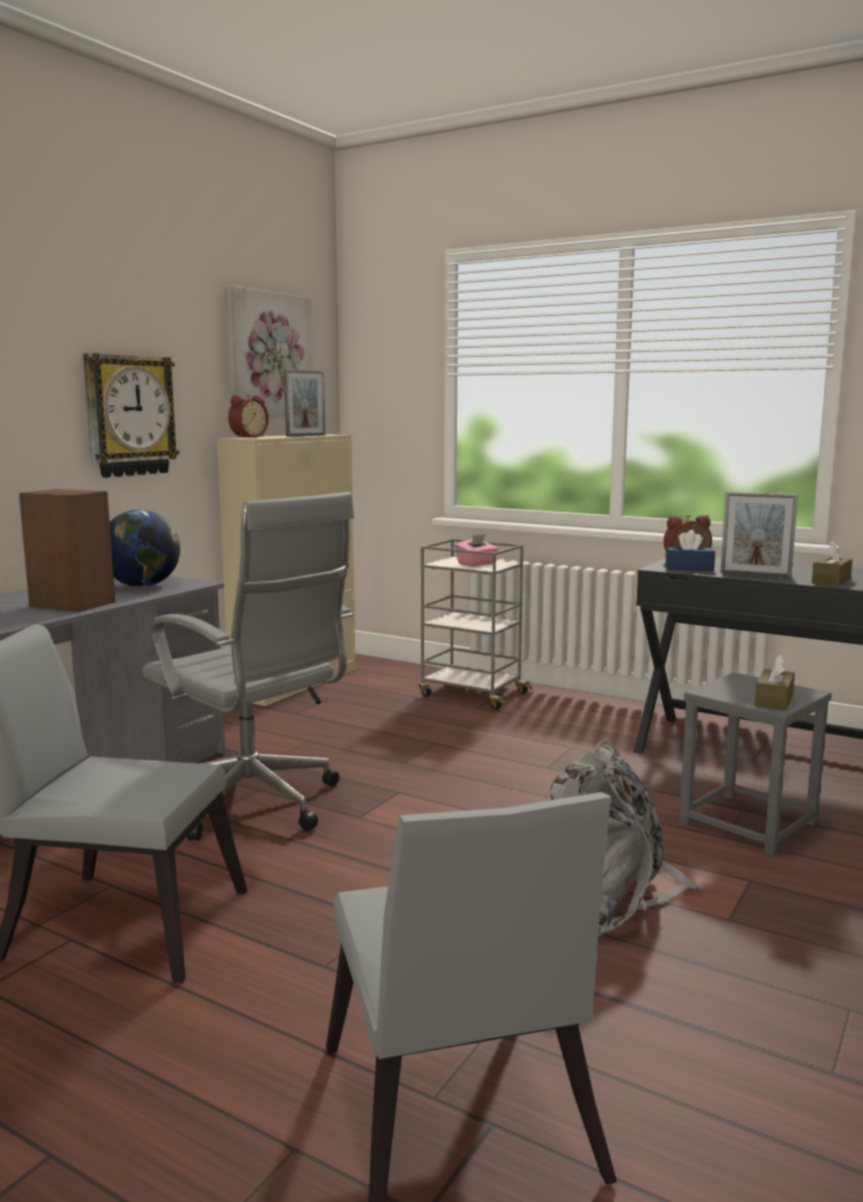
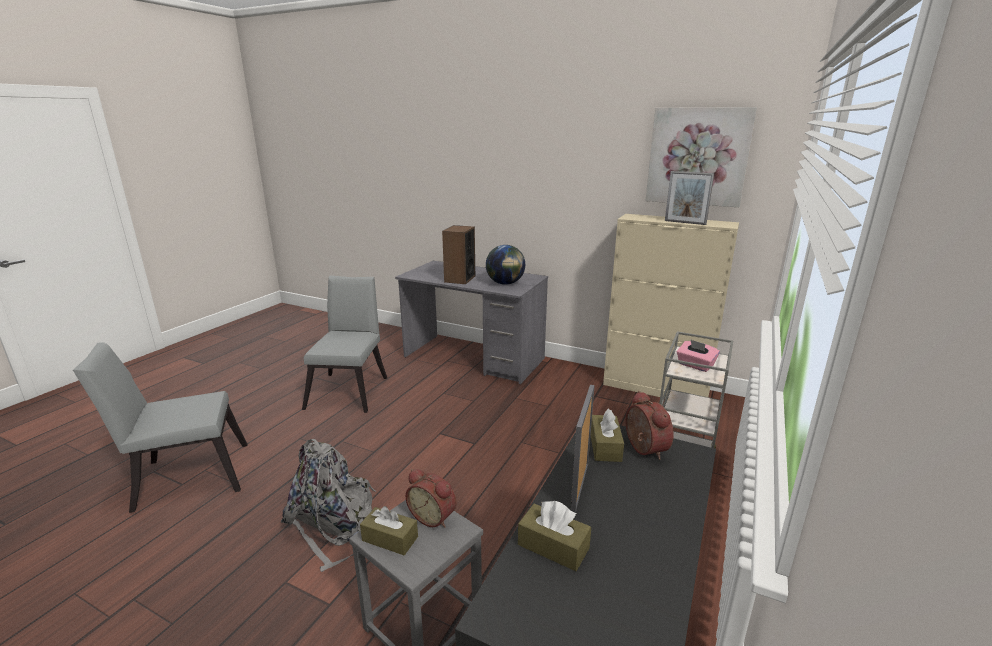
camera: 85 degrees right, 10 degrees up
wall clock [83,353,180,478] -> none
grey office chair [143,492,354,841] -> none
alarm clock [228,395,269,438] -> alarm clock moved to [406,469,456,528]
blue tissue box [665,530,715,571] -> brown tissue box [591,409,624,462]

